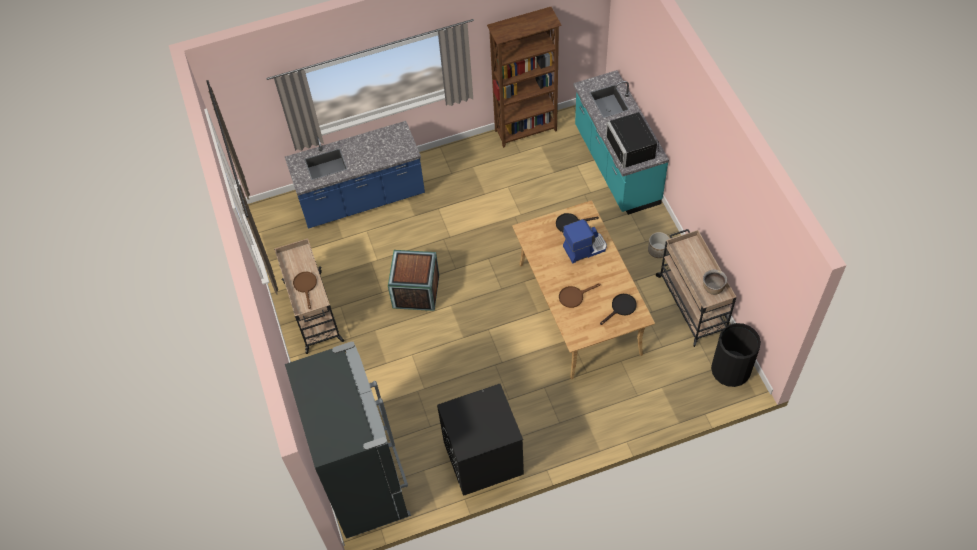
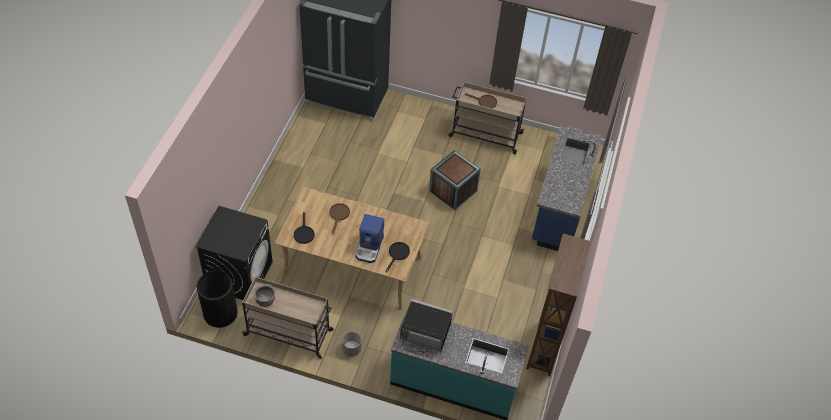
camera: 120 degrees right, 5 degrees down
black washing machine [437,384,524,496] -> black washing machine moved to [195,206,273,300]

